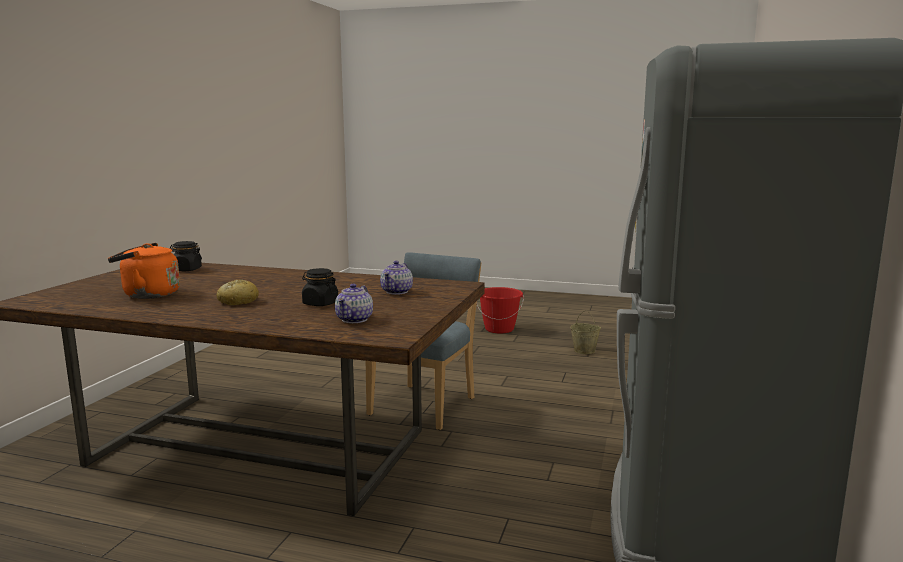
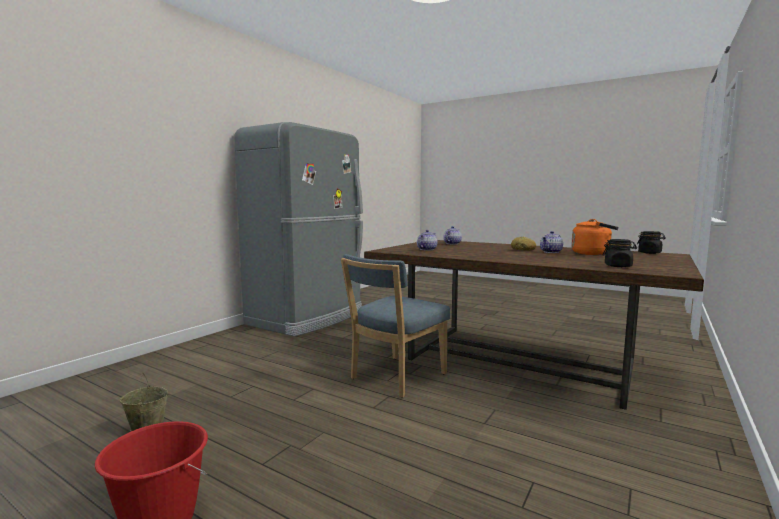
camera: 165 degrees left, 5 degrees down
black jar [302,268,338,306] -> black jar moved to [637,231,666,254]
none -> teapot [540,231,563,253]

